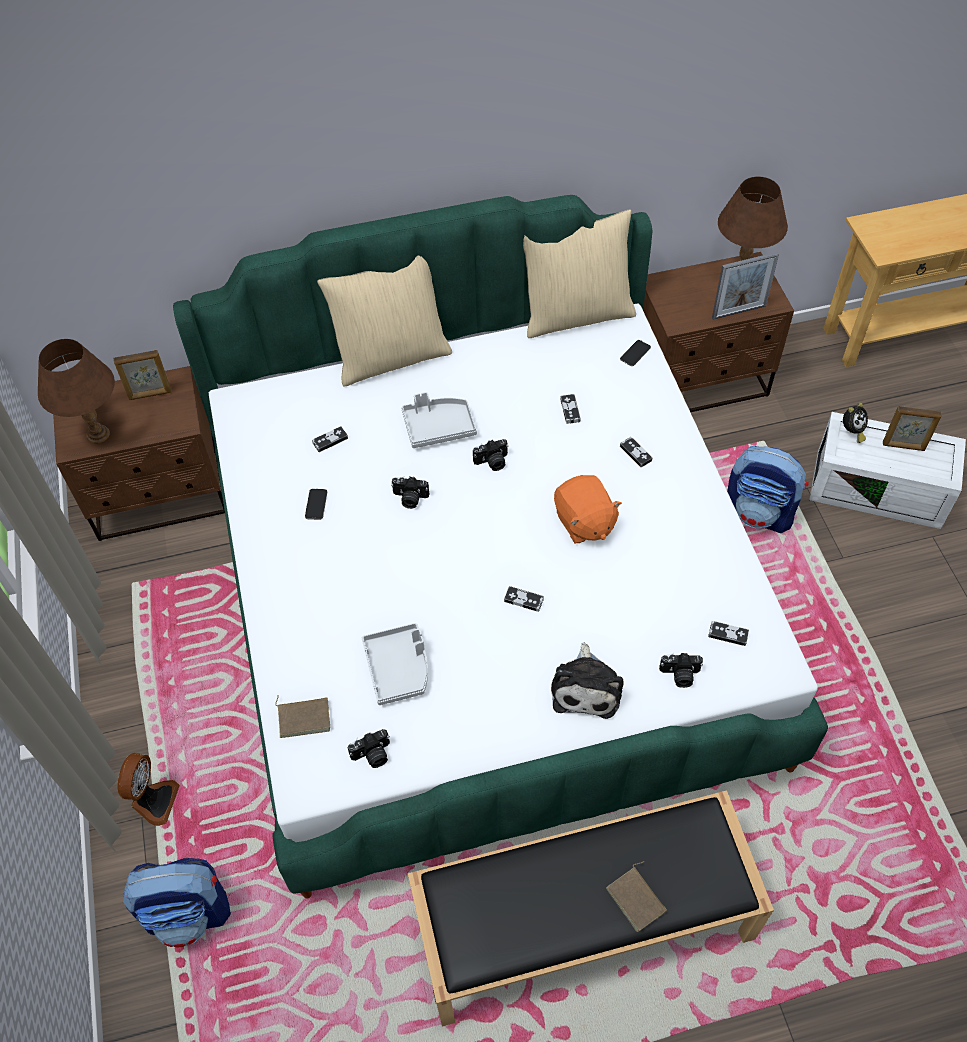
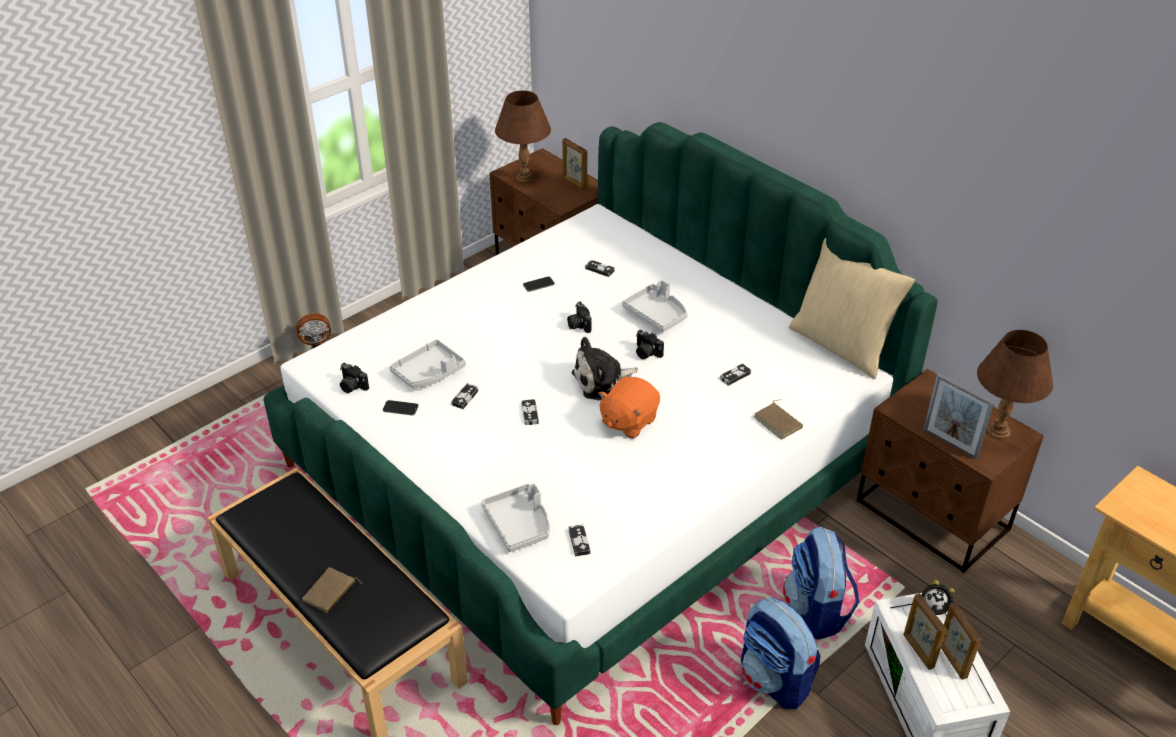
camera: 60 degrees right, 15 degrees down
backpack [123,858,231,947] -> backpack moved to [741,597,820,709]
brown book [275,695,330,738] -> brown book moved to [754,399,803,439]
beige pillow [317,256,452,387] -> none
plush toy [551,642,623,719] -> plush toy moved to [571,337,638,400]
phone [620,340,651,366] -> phone moved to [383,400,419,415]
game controller [620,437,653,468] -> game controller moved to [451,383,479,409]
camera [659,653,703,688] -> grey tray [481,483,549,552]
none -> picture frame [903,593,947,670]

